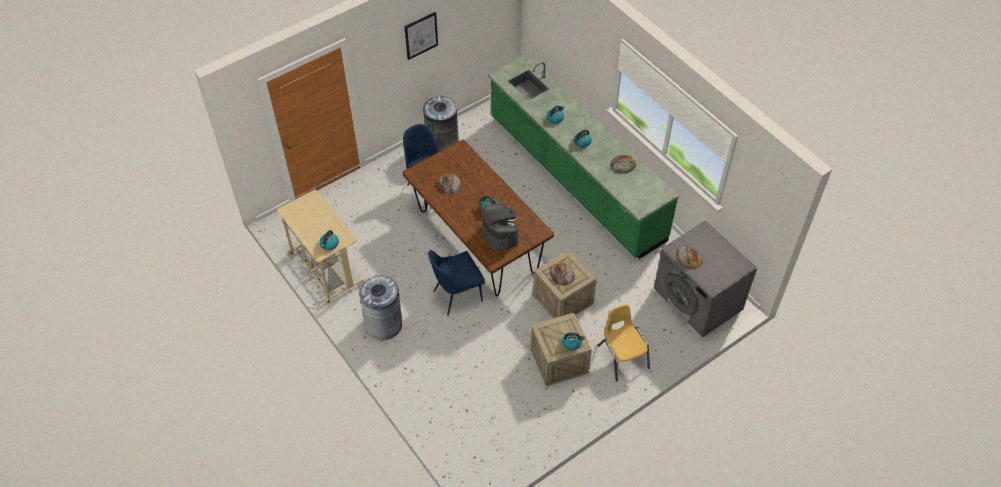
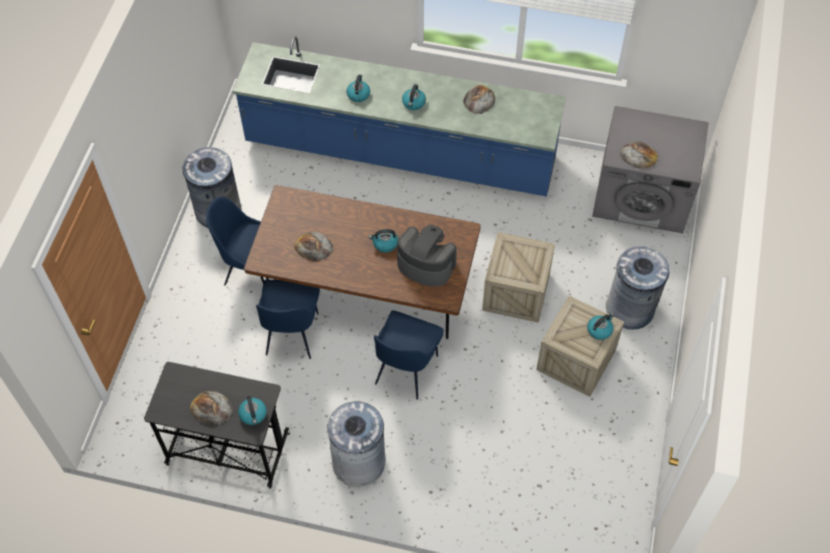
camera: 40 degrees left, 5 degrees up
beige desk [277,190,364,304] -> black desk [144,362,290,489]
picture [404,12,438,60] -> none
green counter [488,55,679,259] -> blue counter [233,36,566,197]
bread [549,263,575,286] -> bread moved to [190,391,233,426]
yellow chair [597,304,650,382] -> grey trash can [606,246,669,330]
none -> blue chair [256,280,320,359]

